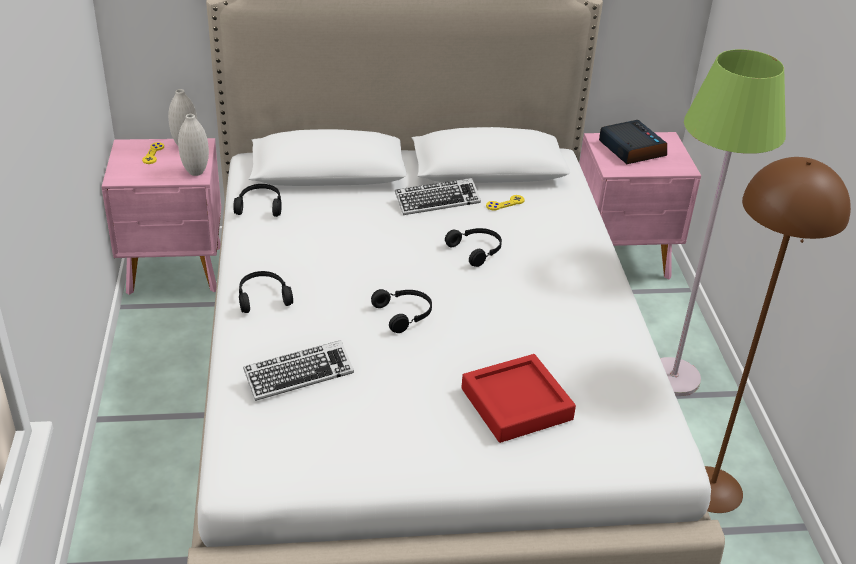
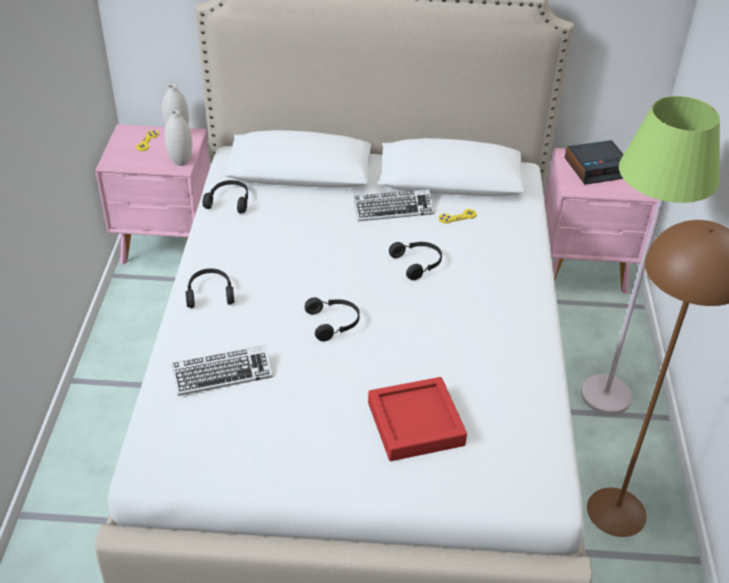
camera: 10 degrees right, 5 degrees up
alarm clock [599,120,667,164] -> alarm clock turned 90 degrees clockwise [564,140,624,185]

